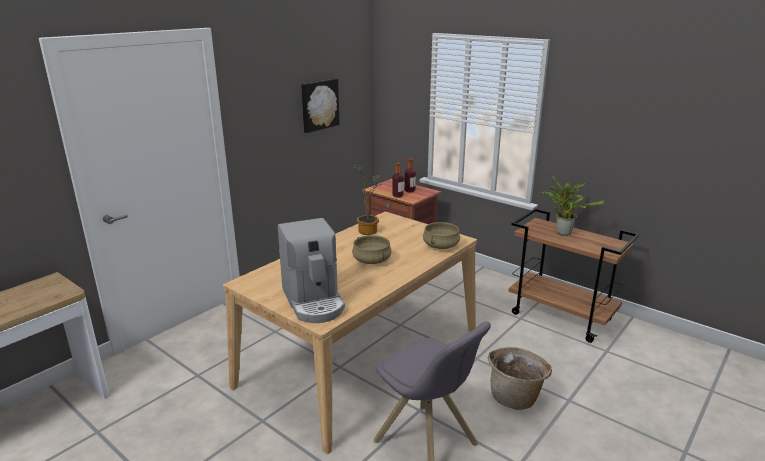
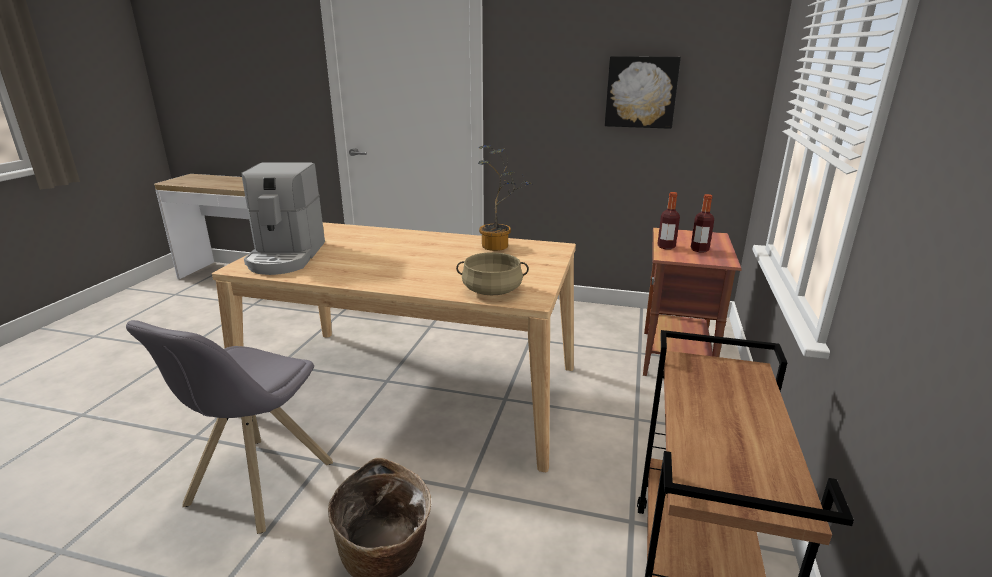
camera: 65 degrees right, 0 degrees up
coffee machine [278,218,345,323] -> coffee machine turned 45 degrees counterclockwise [242,162,325,275]
beige cooking pot [352,235,392,264] -> none
potted plant [539,176,604,236] -> none

